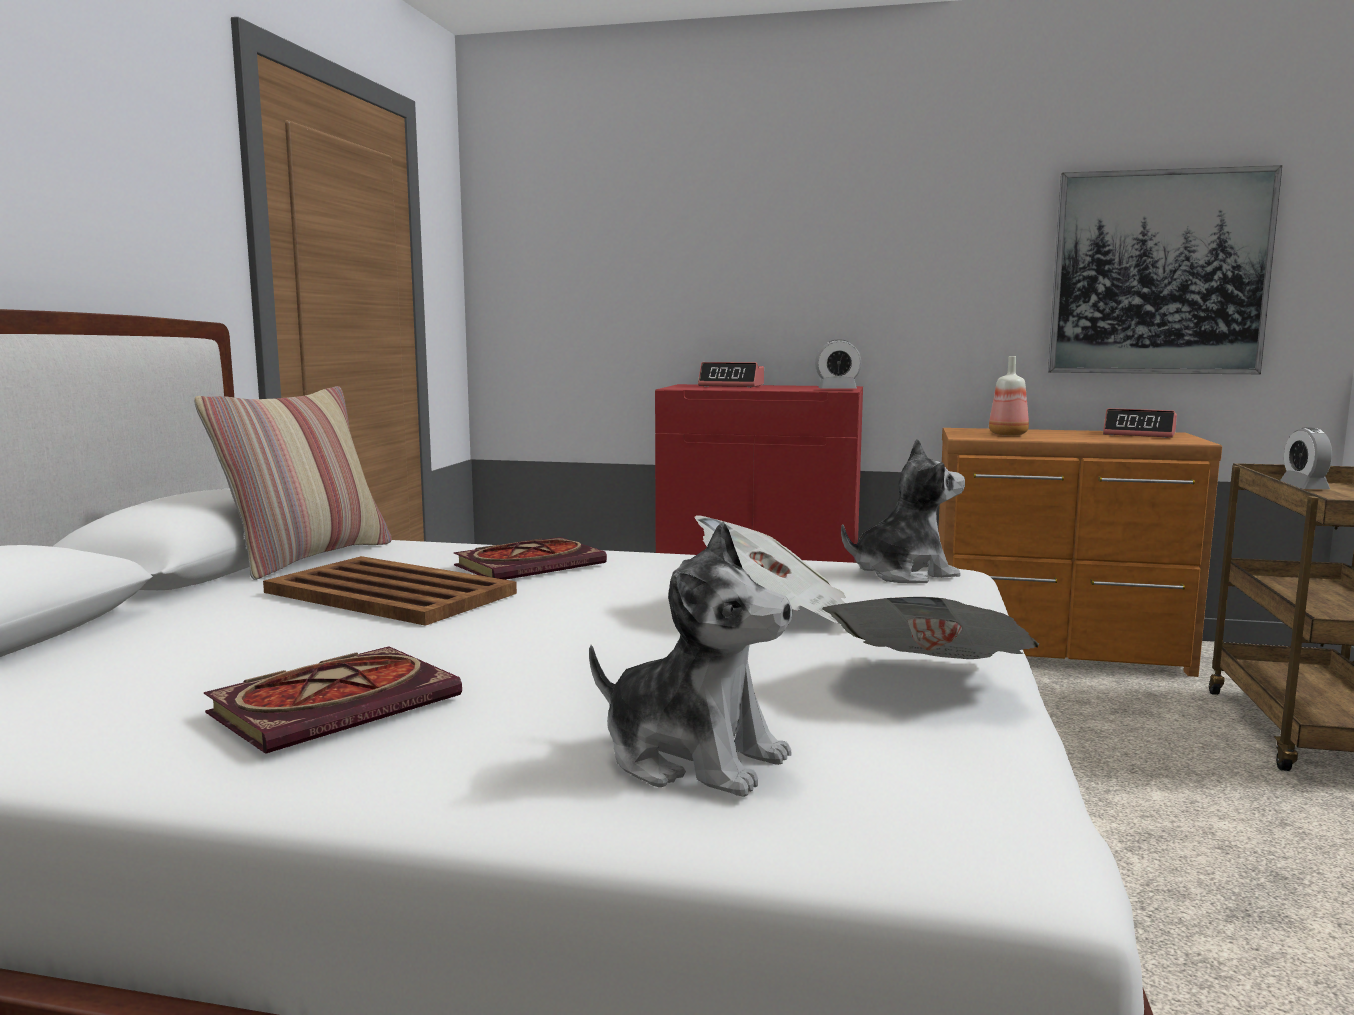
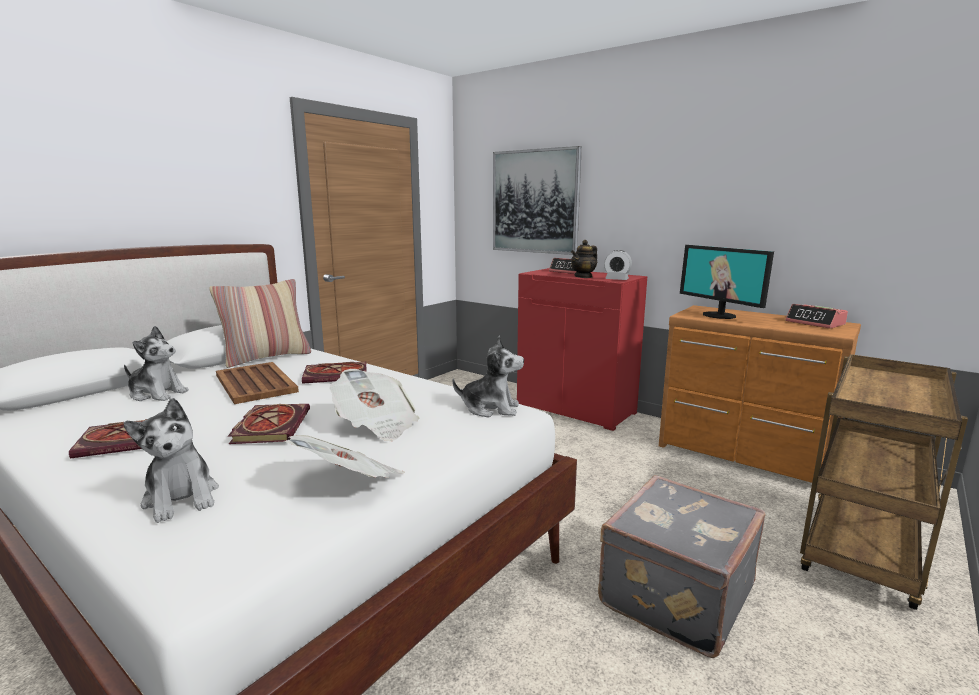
camera: 25 degrees right, 5 degrees up
bottle [989,356,1029,436] -> monitor [680,245,774,319]
picture [1048,165,1282,374] -> picture moved to [493,146,582,255]
alarm clock [1280,427,1332,489] -> none
none -> plush toy [124,326,189,401]
none -> book [228,404,310,444]
none -> teapot [571,240,597,278]
none -> grey suitcase [598,475,766,658]

